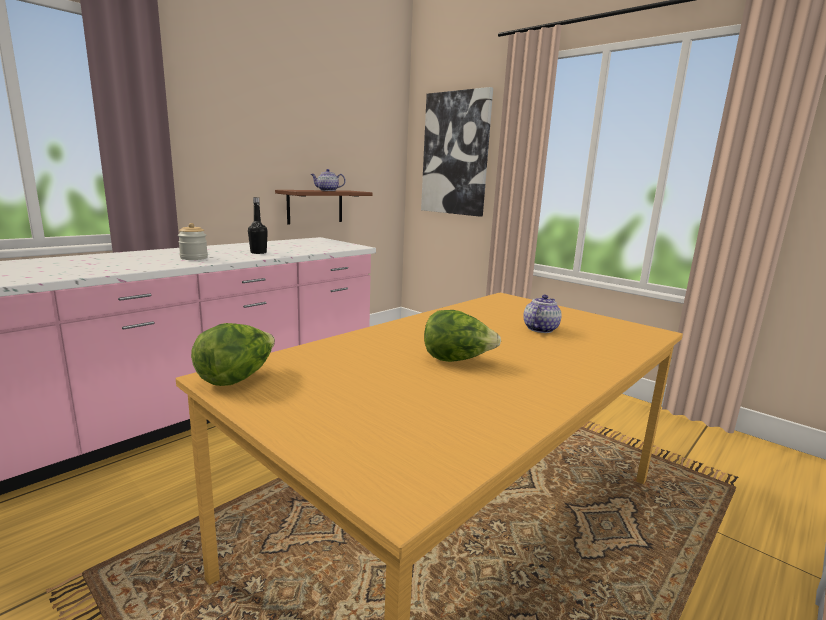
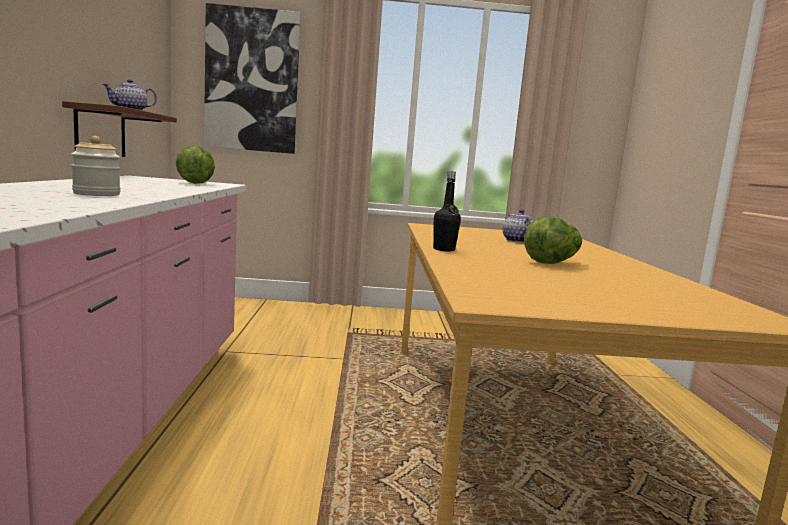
camera: 45 degrees left, 5 degrees down
lettuce [191,323,275,386] -> lettuce moved to [176,145,215,184]
black bottle [248,197,268,254] -> black bottle moved to [433,171,461,252]

